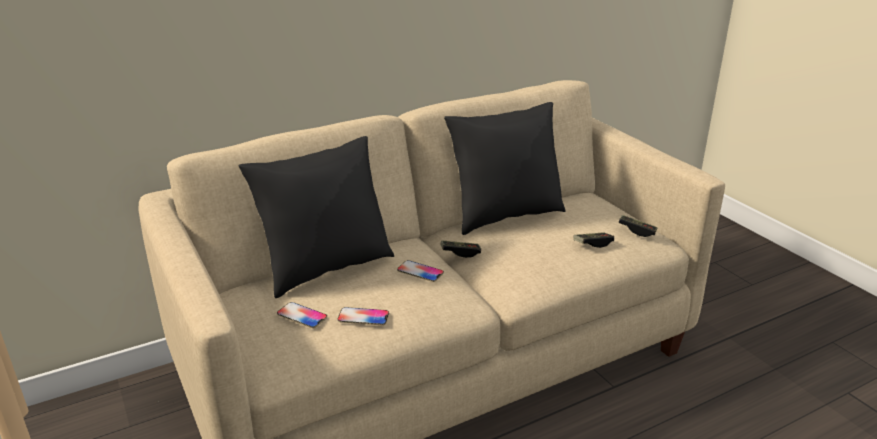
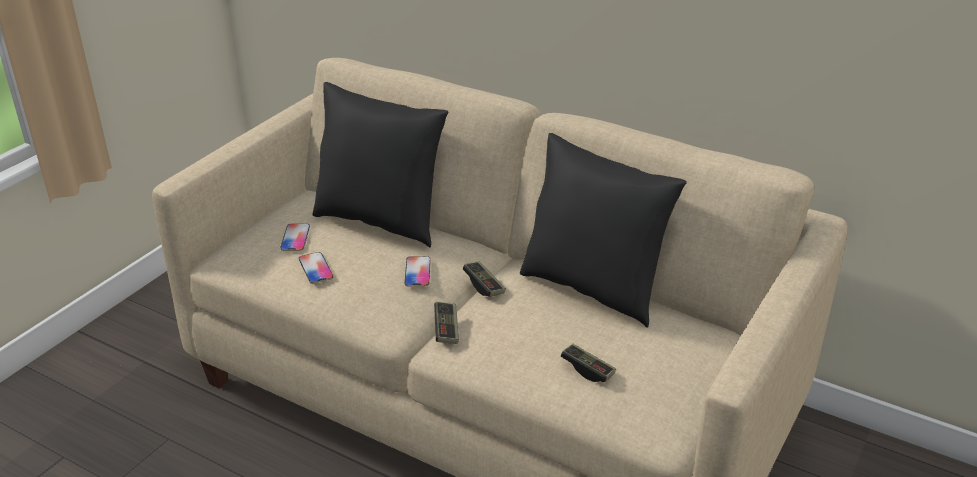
camera: 60 degrees right, 5 degrees up
game controller [618,215,658,237] -> game controller moved to [434,302,459,344]

